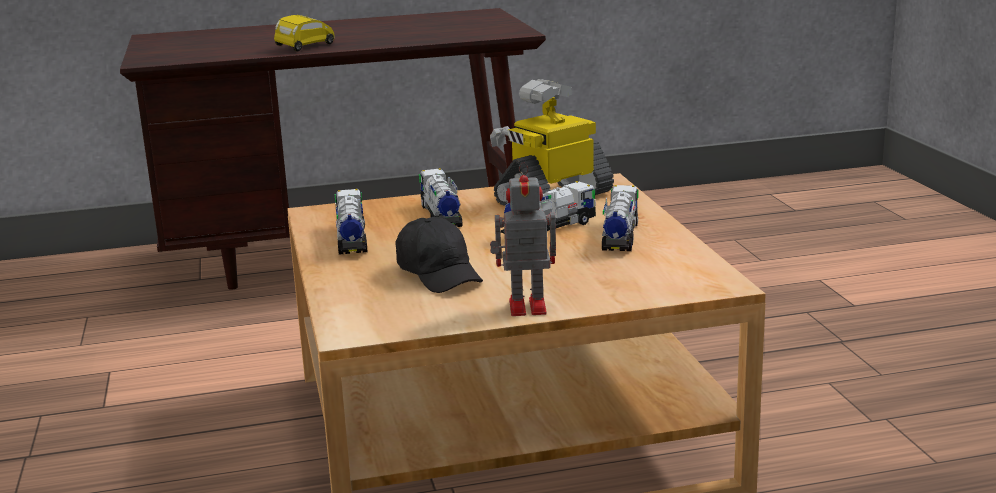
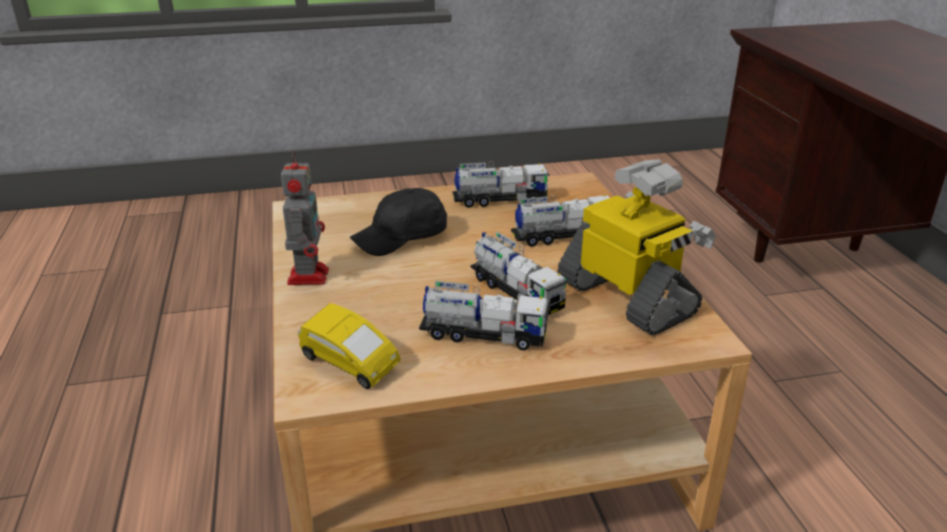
camera: 90 degrees right, 10 degrees up
yellow toy car [274,15,334,51] -> yellow toy car moved to [298,303,400,389]

